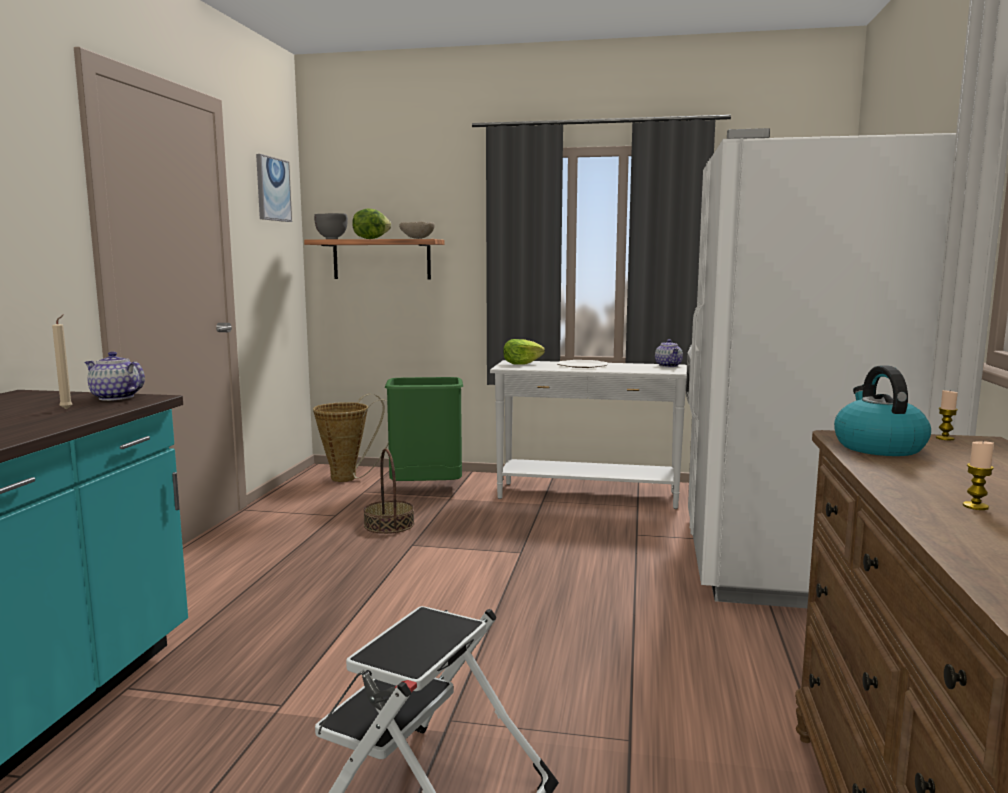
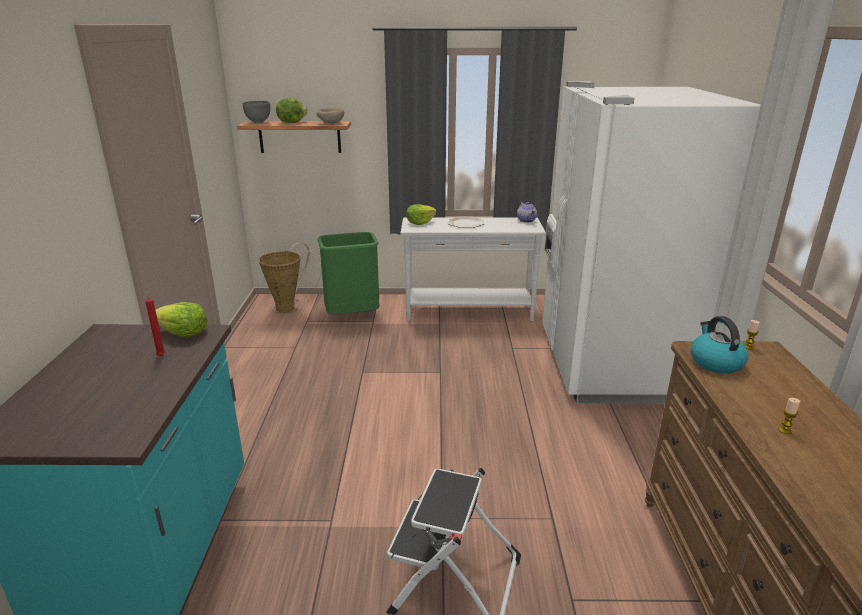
camera: 10 degrees left, 15 degrees up
beige candle [52,315,72,410] -> red candle [145,291,165,356]
teapot [84,351,145,401] -> lettuce [156,302,208,337]
picture [256,154,292,222] -> none
basket [363,448,414,534] -> none

